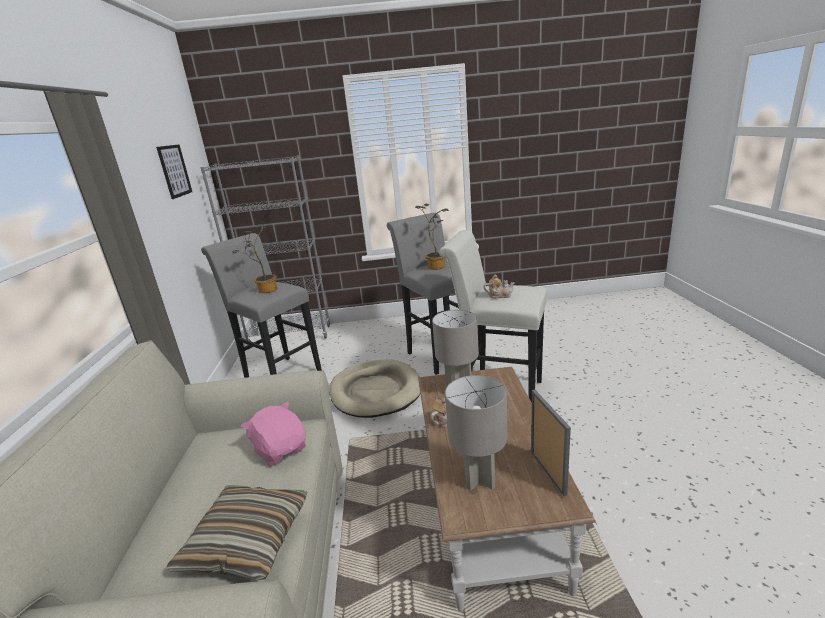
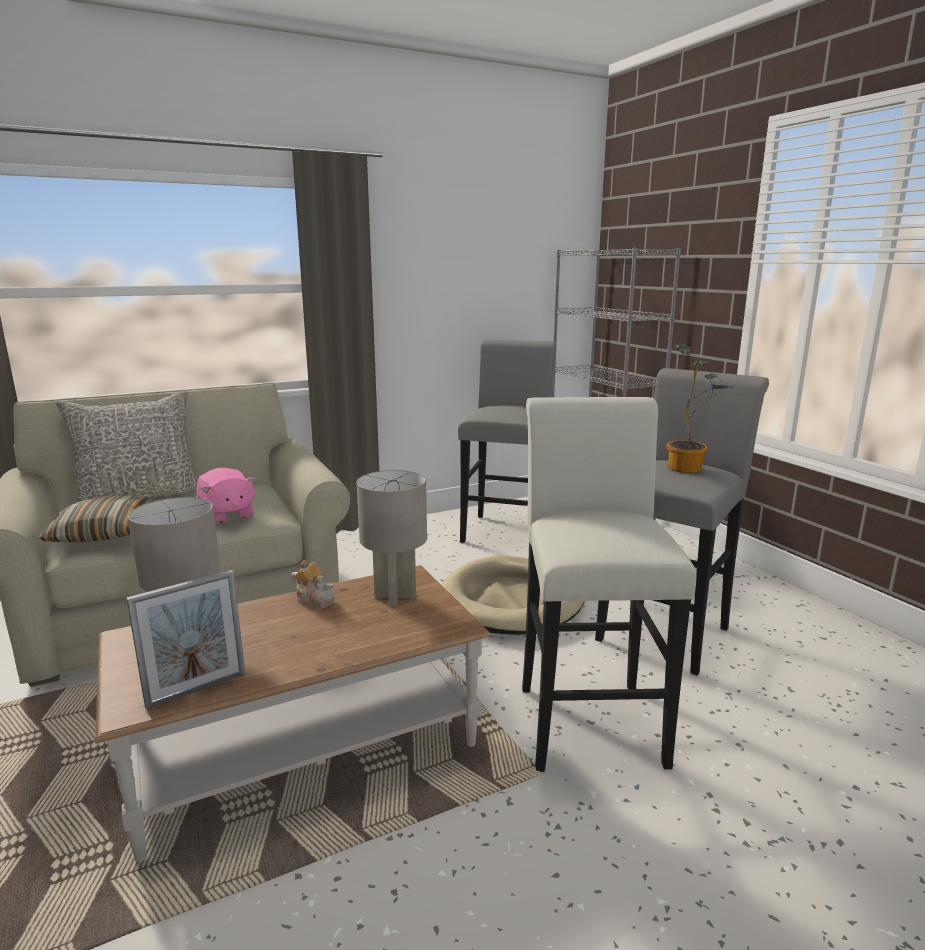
camera: 65 degrees right, 5 degrees down
picture [156,145,192,199] -> none
potted plant [232,224,277,293] -> none
pink plush toy [241,401,306,467] -> pink plush toy turned 120 degrees clockwise [196,468,257,524]
teapot [484,274,515,298] -> none
none -> grey pillow [56,391,198,504]

